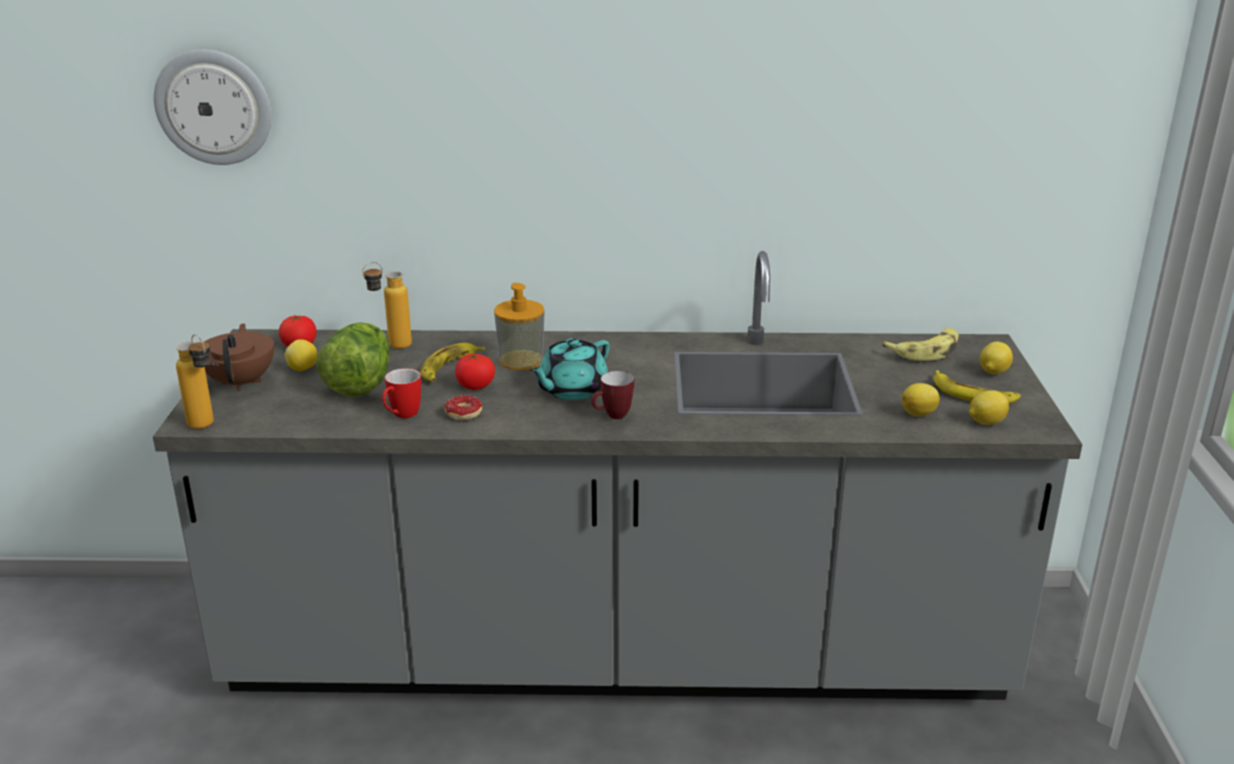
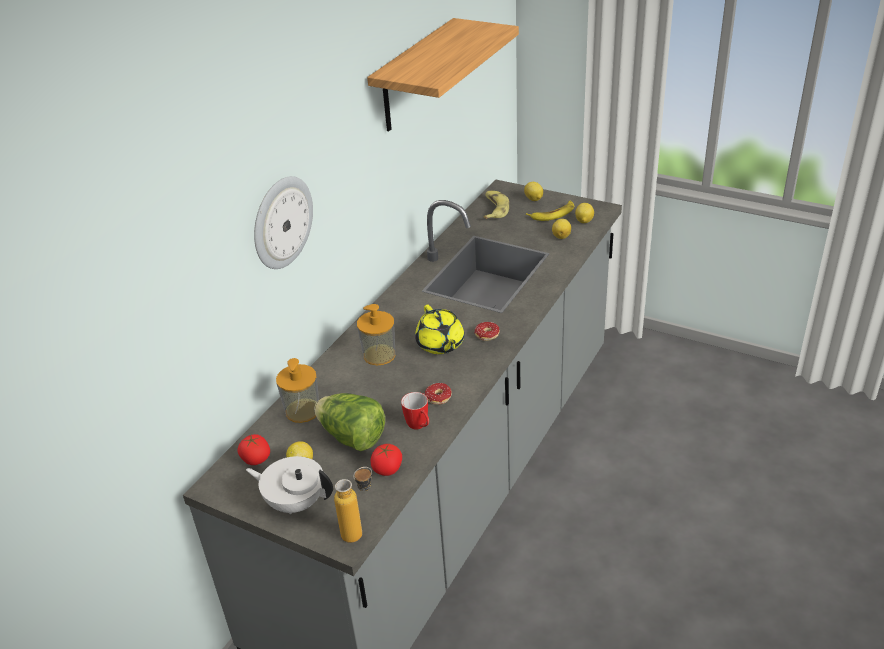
camera: 60 degrees left, 10 degrees up
wall clock [154,49,272,165] -> wall clock moved to [254,176,313,269]
brown teapot [204,323,274,391] -> white teapot [246,456,333,514]
bottle [362,262,412,349] -> soap dispenser [276,358,319,423]
banana [420,343,486,382] -> none
tomato [455,353,495,390] -> tomato moved to [371,444,402,476]
turquoise teapot [530,338,610,400] -> yellow teapot [415,305,464,354]
mug [591,371,634,419] -> donut [475,322,500,341]
none -> shelf [367,18,519,131]

